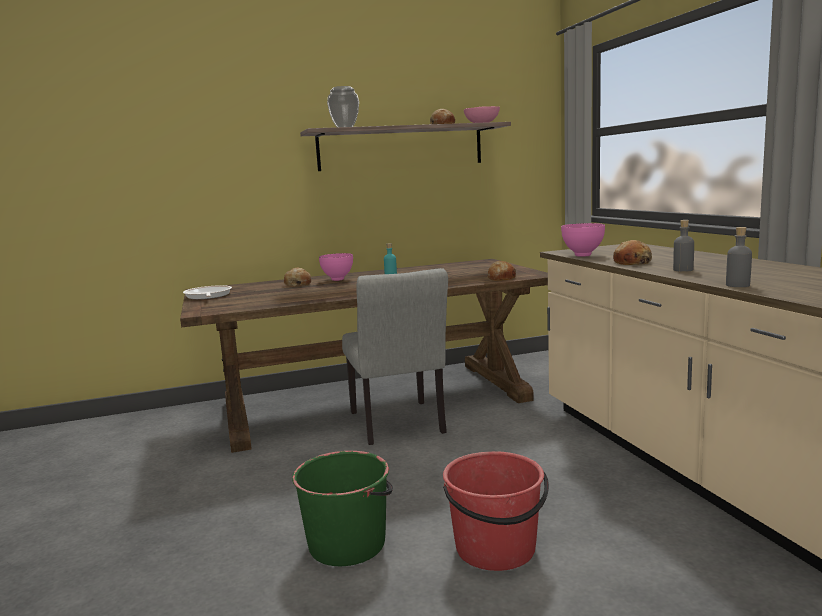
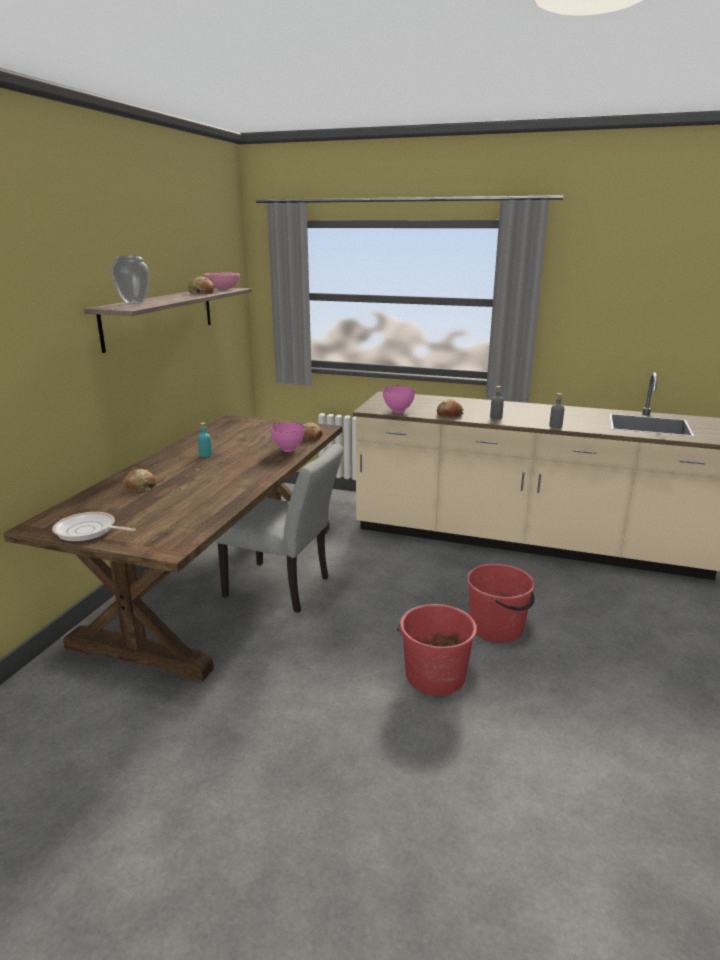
camera: 55 degrees left, 10 degrees up
green bucket [292,451,393,566] -> red bucket [397,604,478,696]
pink bowl [319,253,353,281] -> pink bowl moved to [271,422,305,452]

